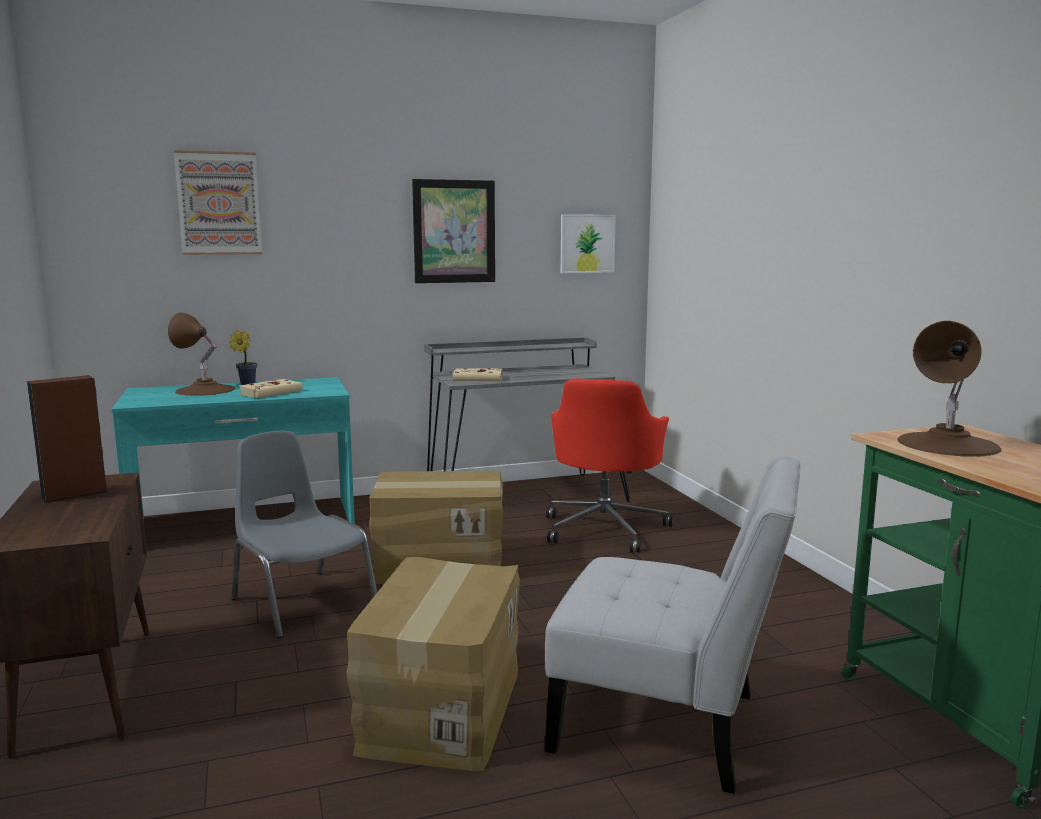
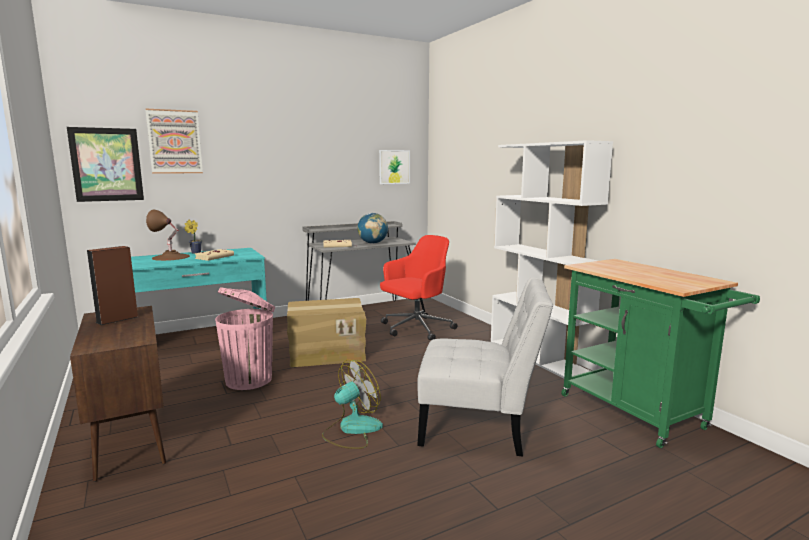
camera: 10 degrees left, 0 degrees up
grey chair [232,431,377,638] -> pink trash can [215,287,275,390]
cardboard box [347,557,520,771] -> fan [322,360,383,449]
picture [412,179,495,283] -> picture moved to [67,127,144,202]
red office chair [546,379,673,553] -> red office chair turned 135 degrees counterclockwise [380,235,457,340]
brown table lamp [897,321,1002,457] -> none
none -> globe [357,213,388,244]
none -> white bookcase [491,140,613,379]

